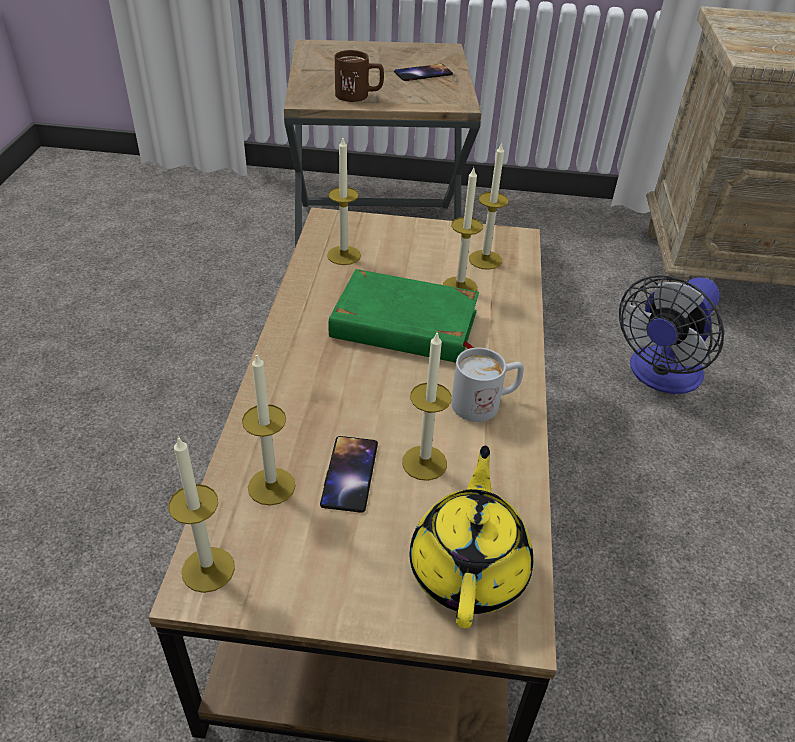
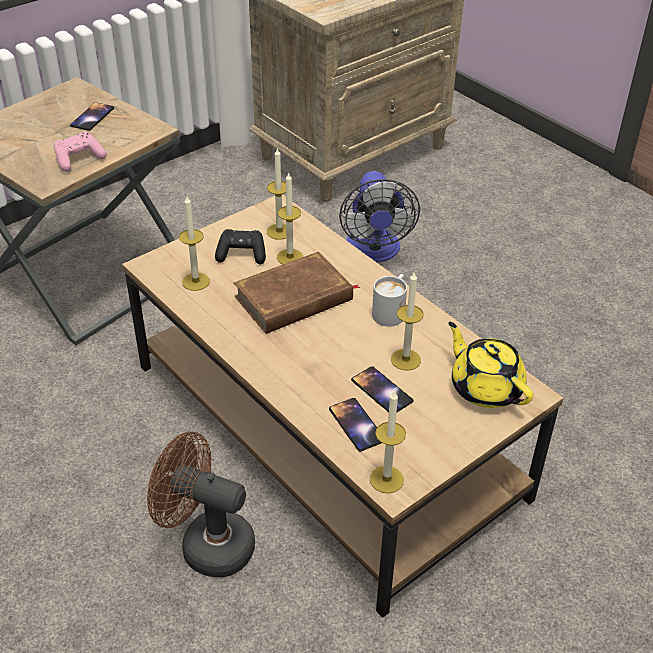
camera: 45 degrees left, 0 degrees up
candle [242,353,296,506] -> phone [329,398,381,451]
green book [328,269,479,363] -> brown book [234,252,360,334]
brown mug [335,50,384,102] -> pink game controller [54,132,107,172]
none -> brown fan [147,431,255,577]
none -> black game controller [215,229,266,264]

